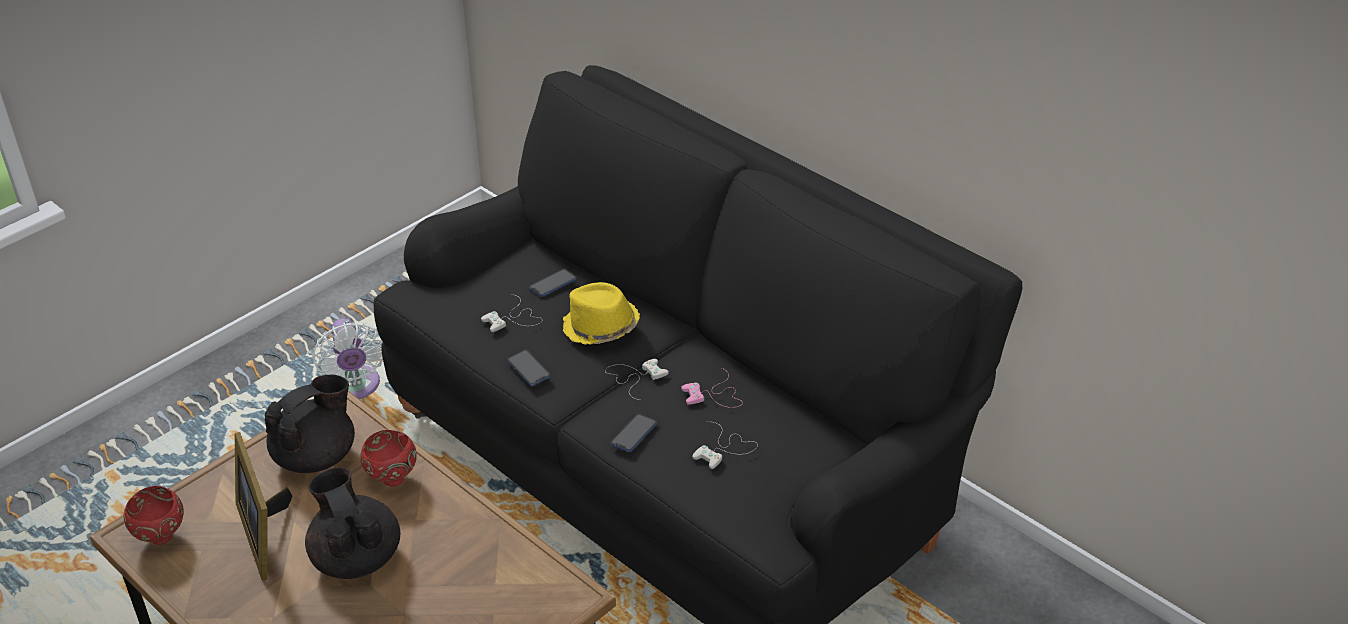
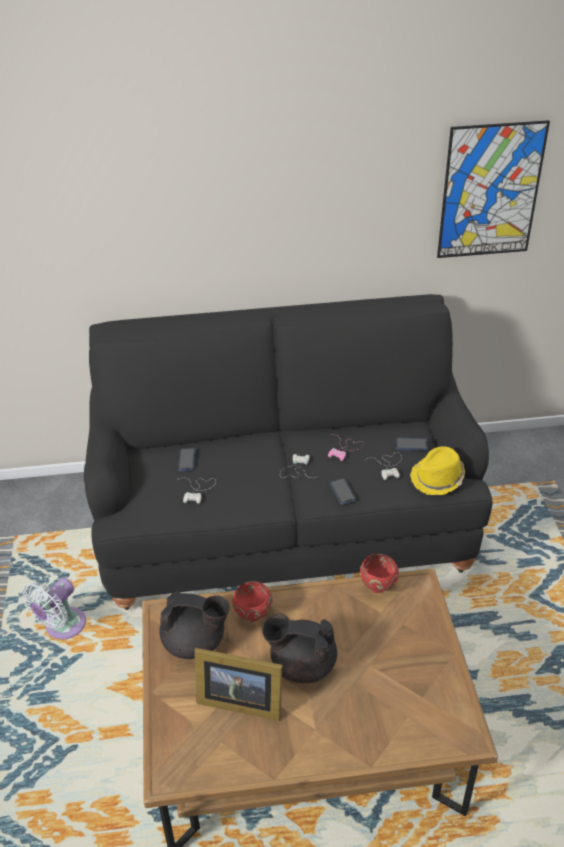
camera: 50 degrees left, 0 degrees up
red bowl [123,486,184,545] -> red bowl moved to [360,553,399,593]
black teapot [265,375,355,473] -> black teapot turned 105 degrees clockwise [159,591,230,659]
white fan [312,318,383,399] -> white fan turned 105 degrees clockwise [22,578,86,640]
phone [507,350,550,386] -> phone moved to [396,438,428,450]
yellow hat [563,282,640,345] -> yellow hat moved to [410,446,465,495]
none -> picture [437,120,550,258]

